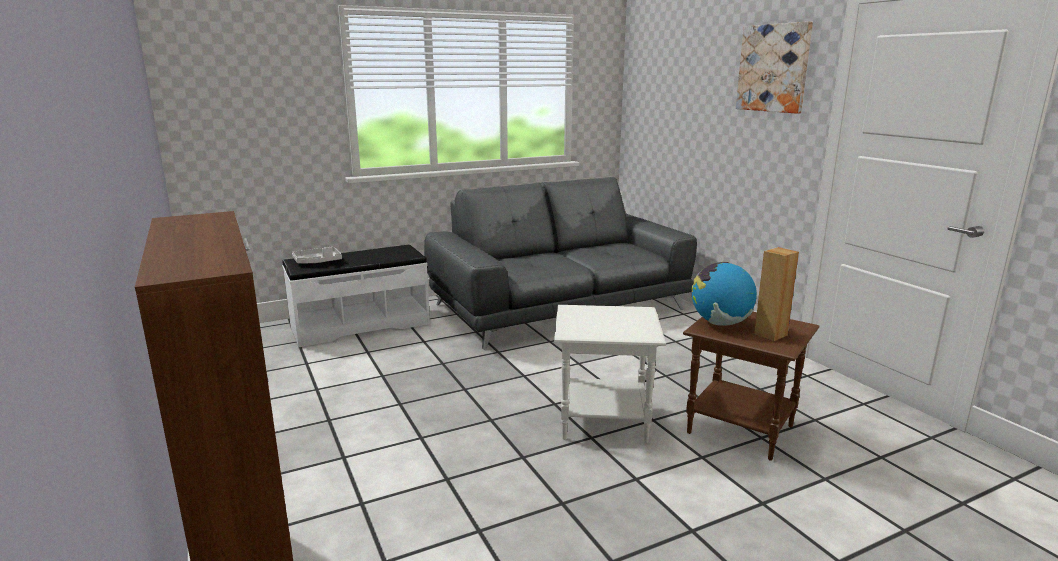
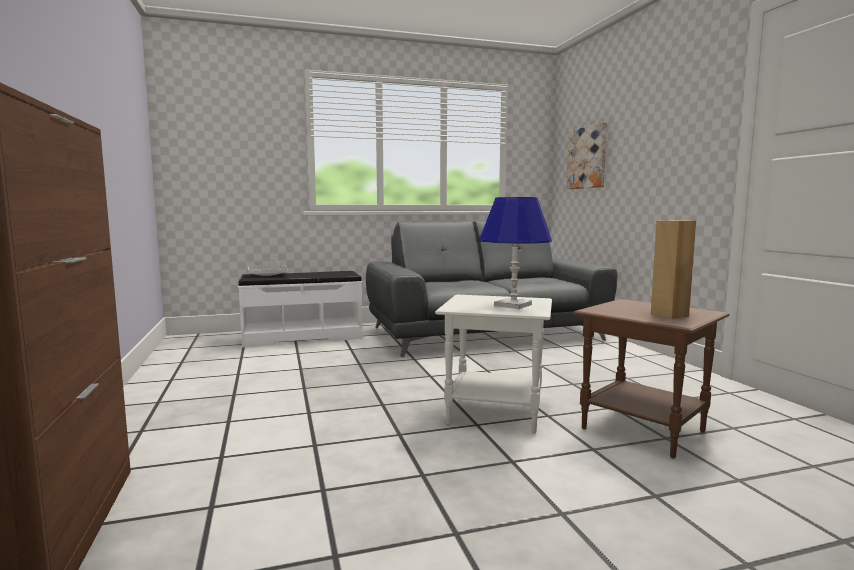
camera: 10 degrees right, 10 degrees down
globe [692,262,757,326] -> none
picture [736,21,813,114] -> picture moved to [567,122,607,189]
none -> blue table lamp [479,197,552,309]

